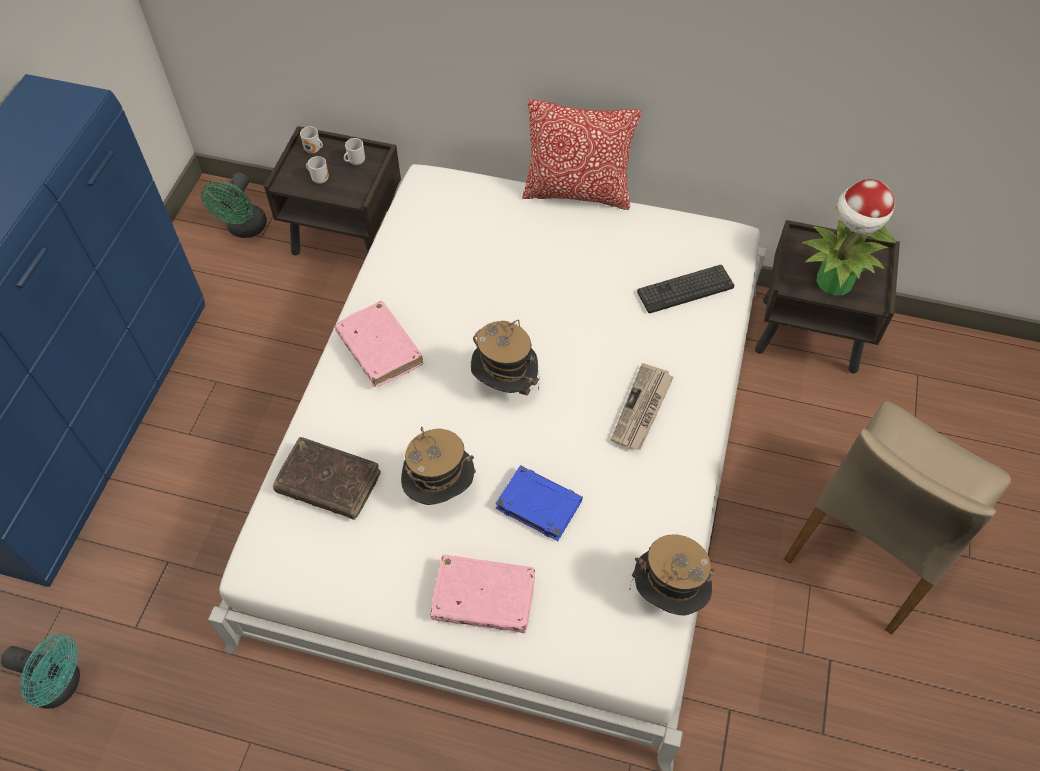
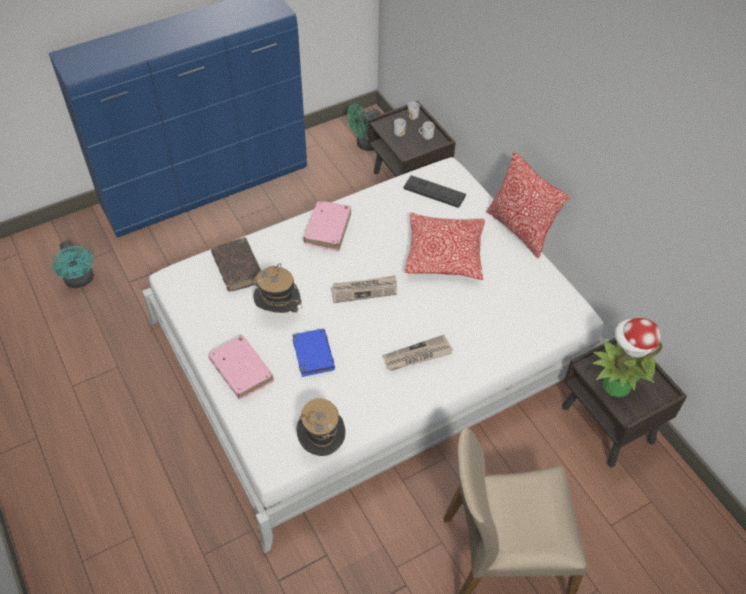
camera: 45 degrees right, 5 degrees down
hat [471,320,539,396] -> newspaper [331,275,397,303]
keyboard [637,265,734,313] -> keyboard moved to [403,175,466,208]
none -> pillow [405,213,485,280]

